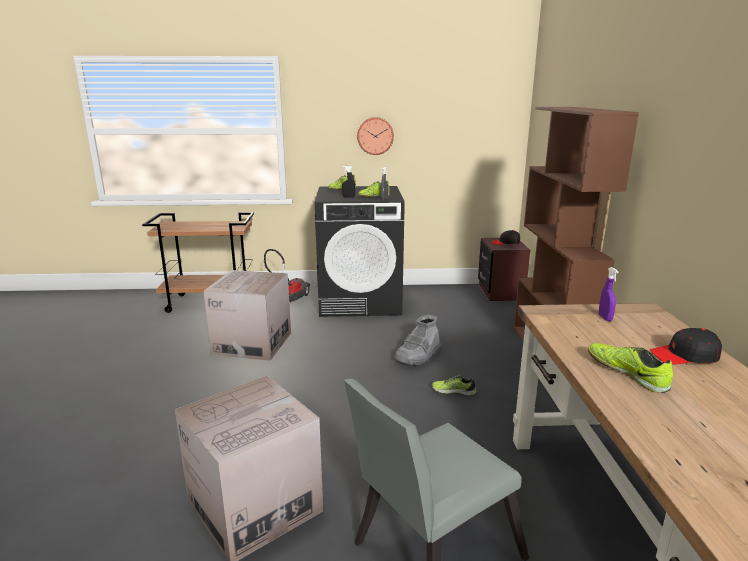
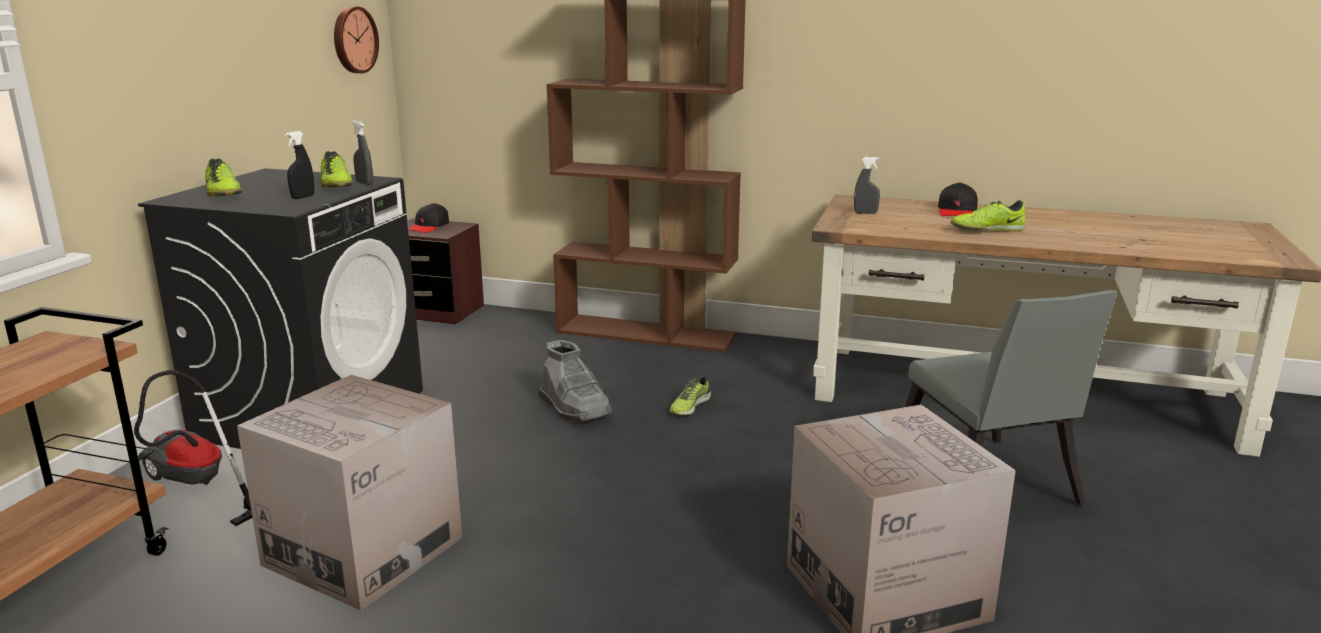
camera: 70 degrees left, 0 degrees up
wall clock [357,117,394,155] -> wall clock moved to [334,6,379,73]
purple spray bottle [599,267,618,321] -> grey spray bottle [854,157,880,214]

